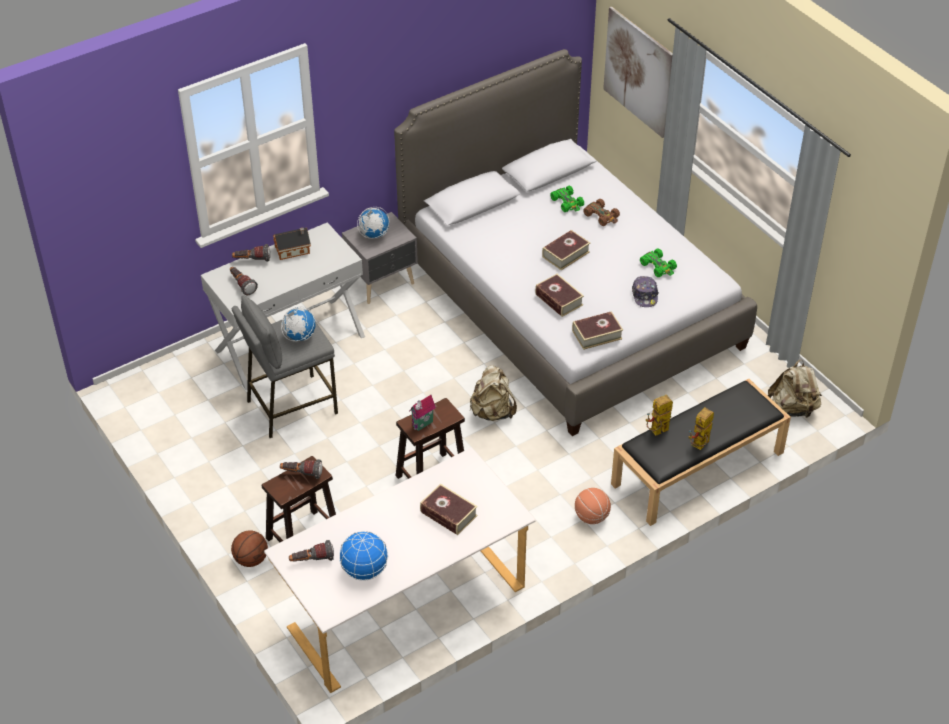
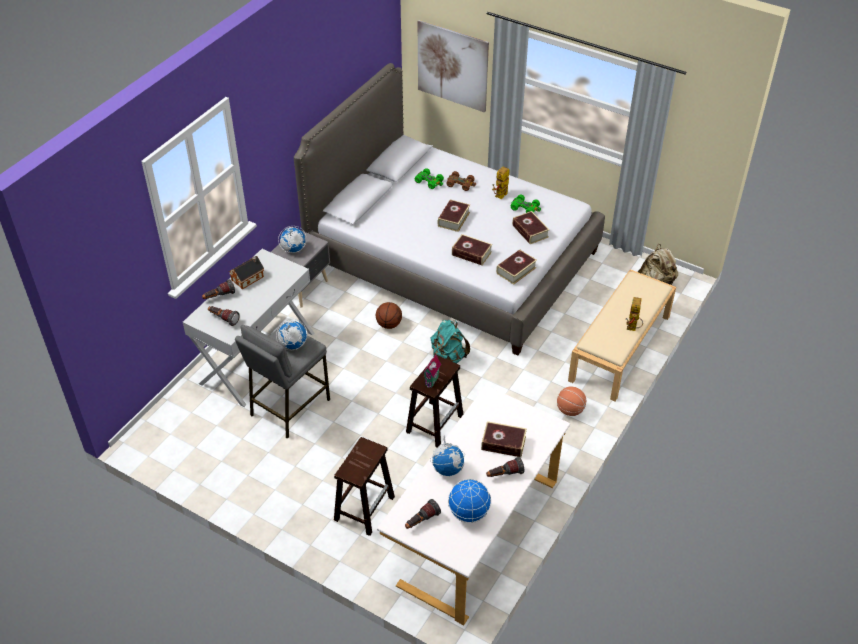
camera: 25 degrees left, 0 degrees up
basketball [231,530,268,567] -> basketball moved to [376,302,402,329]
flashlight [280,459,322,479] -> flashlight moved to [486,457,524,477]
beige backpack [470,365,517,421] -> turquoise backpack [430,320,470,364]
black bench [611,379,791,526] -> beige bench [568,269,676,401]
cap [632,276,659,307] -> book [512,211,550,244]
toy robot [646,395,673,436] -> toy robot moved to [492,166,510,199]
none -> globe [430,435,465,476]

